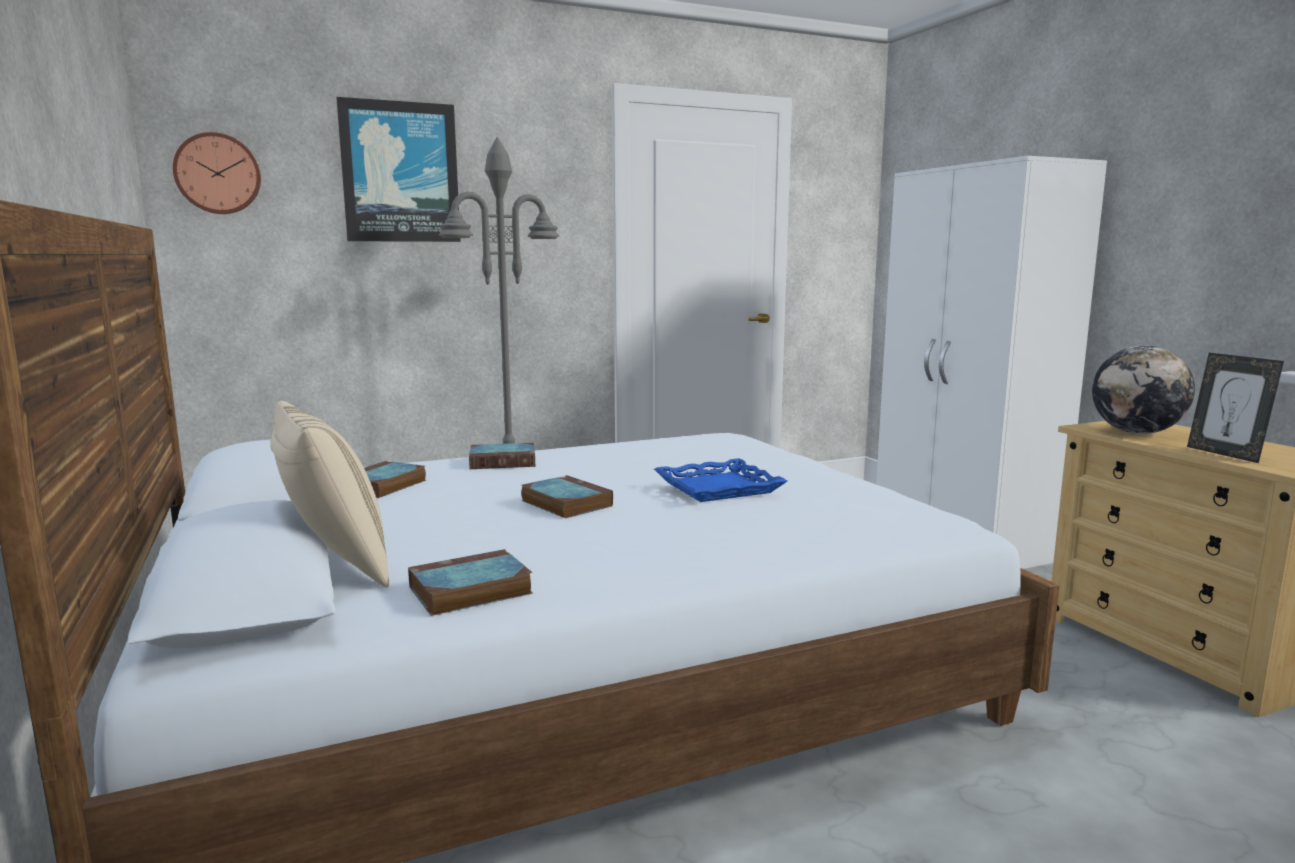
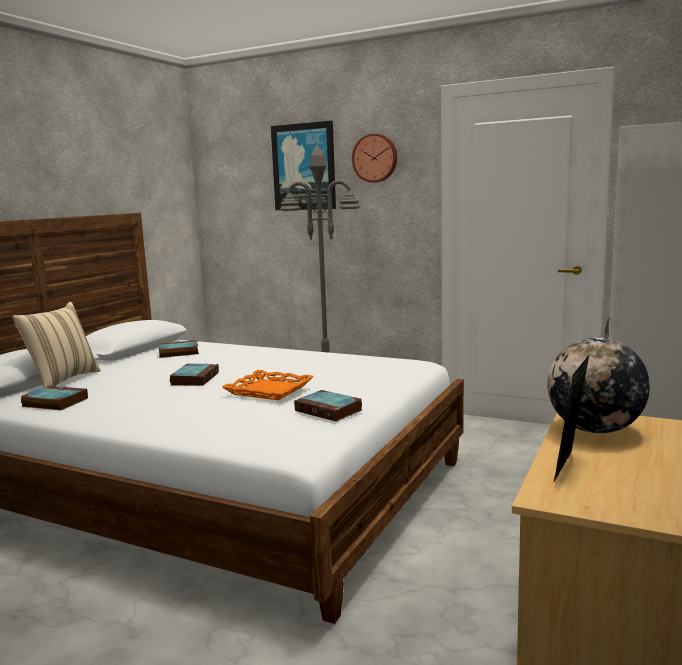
camera: 50 degrees right, 0 degrees up
wall clock [173,132,261,214] -> wall clock moved to [352,133,397,183]
book [469,443,535,469] -> book moved to [294,390,362,422]
blue tray [654,458,787,502] -> orange tray [222,370,314,400]

